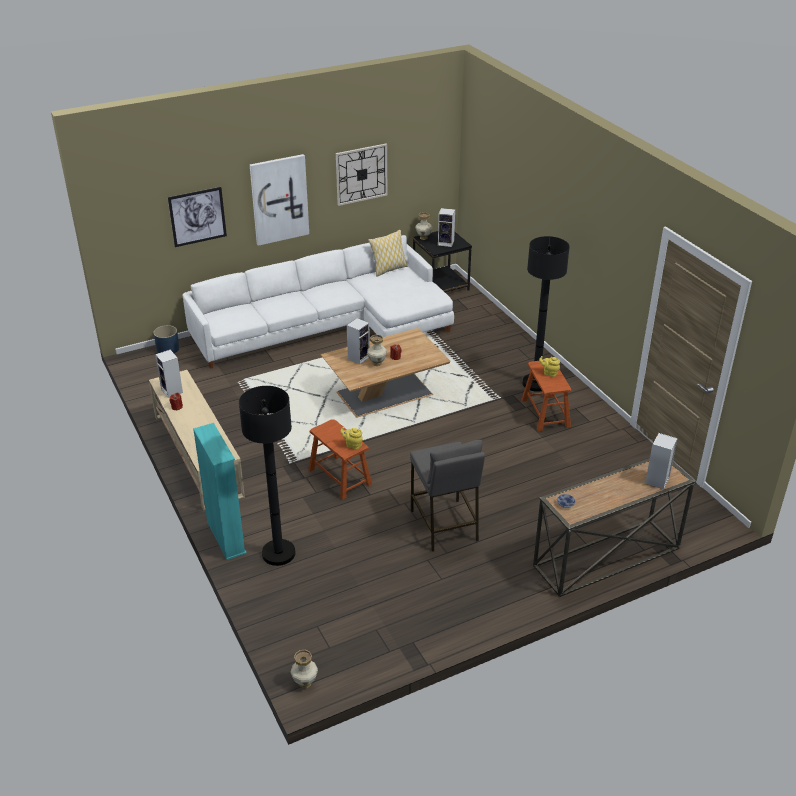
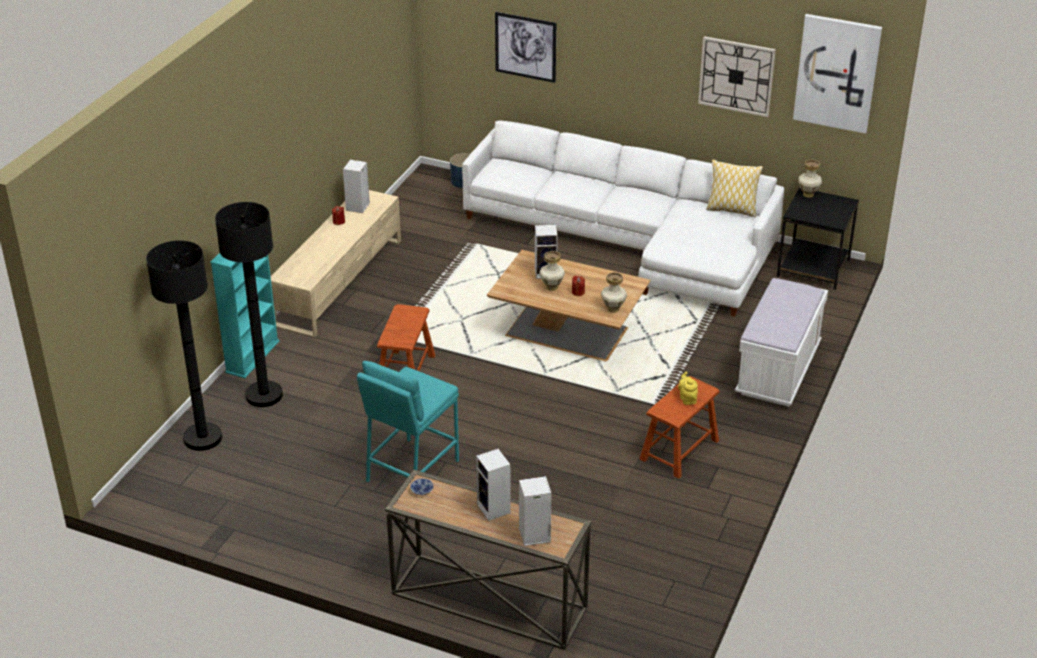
camera: 50 degrees right, 0 degrees up
picture [250,154,309,246] -> picture moved to [793,14,882,133]
vase [290,650,318,688] -> vase moved to [601,272,627,313]
yellow teapot [340,427,363,450] -> none
grey stool [410,440,485,552] -> turquoise stool [357,361,459,482]
speaker [438,208,455,247] -> speaker moved to [476,449,511,521]
black floor lamp [522,236,570,392] -> black floor lamp moved to [146,240,222,451]
none -> white bench [735,278,828,407]

